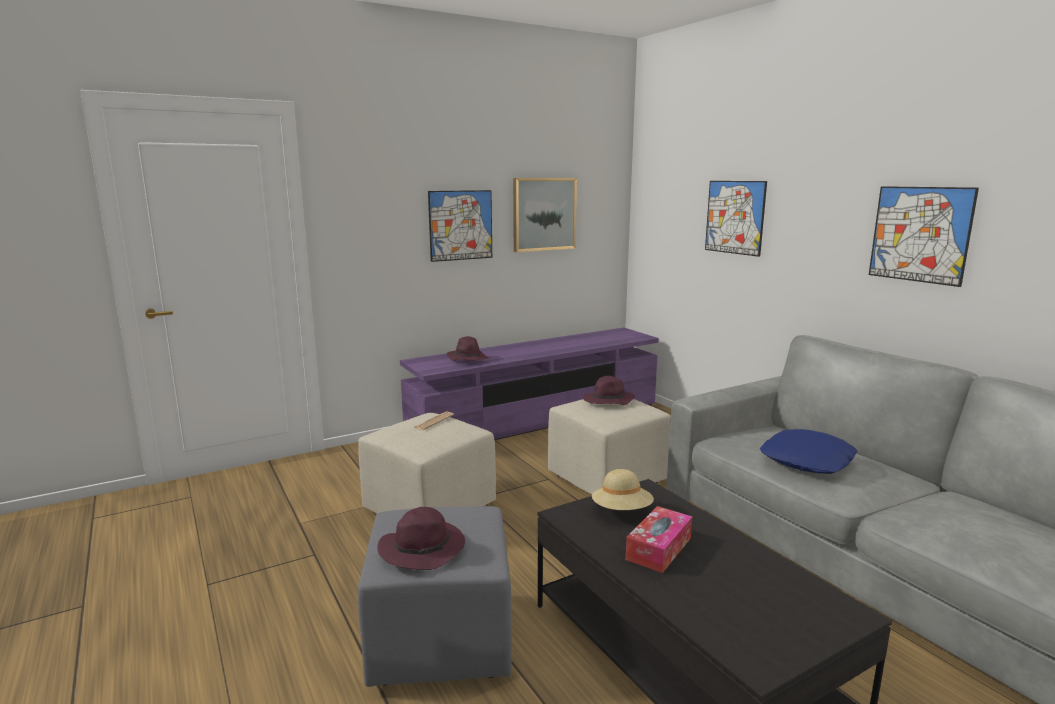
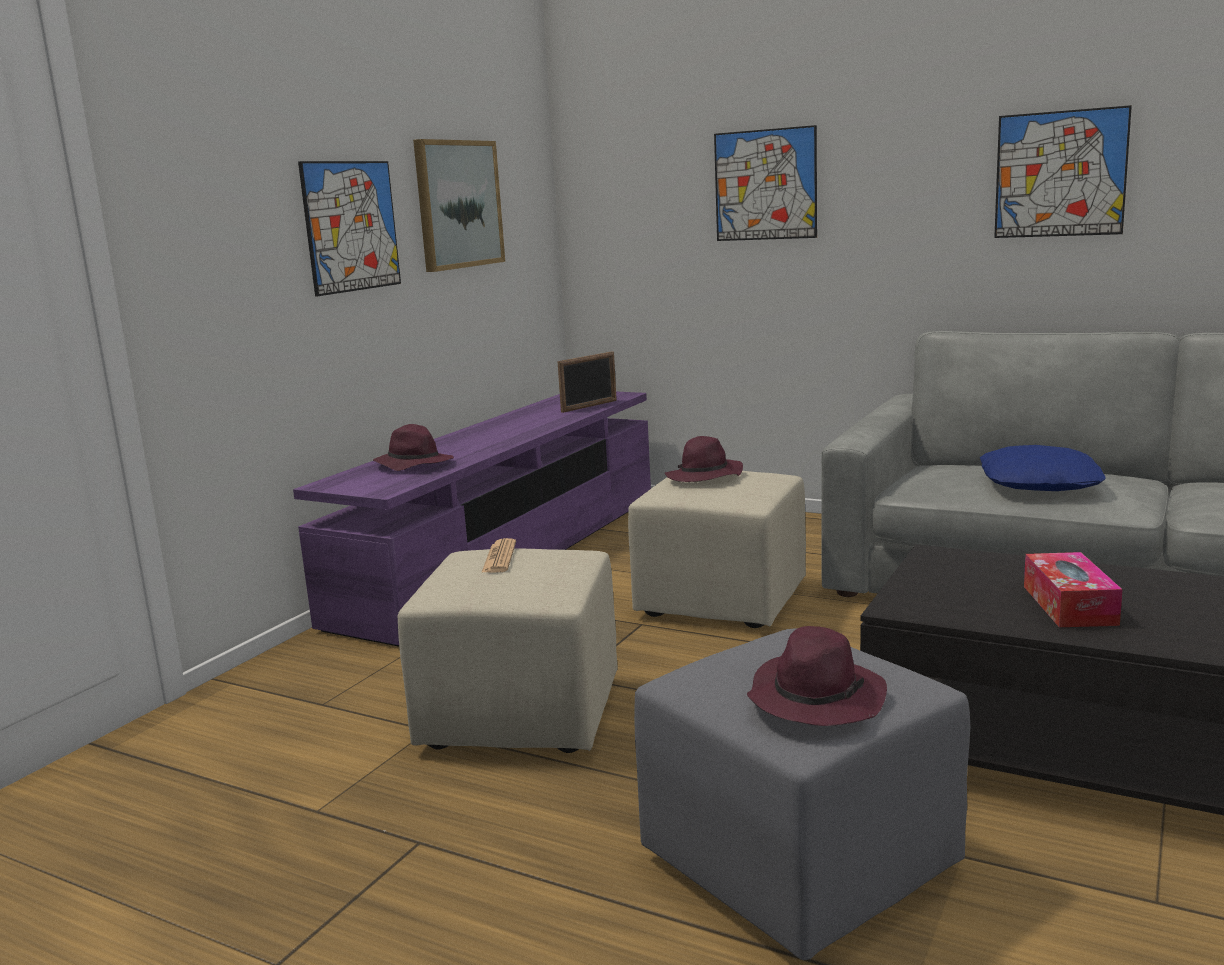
camera: 30 degrees left, 0 degrees up
beige hat [592,469,654,510] -> none
none -> picture frame [557,351,617,413]

